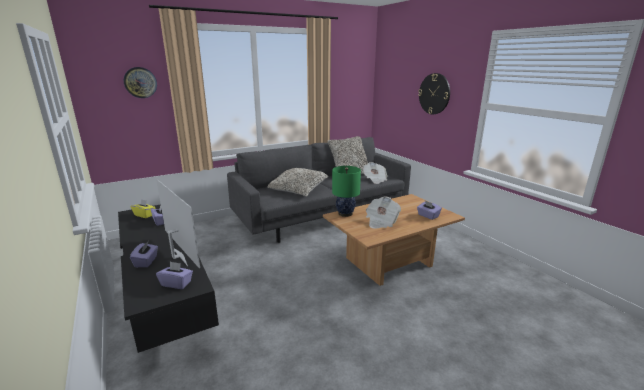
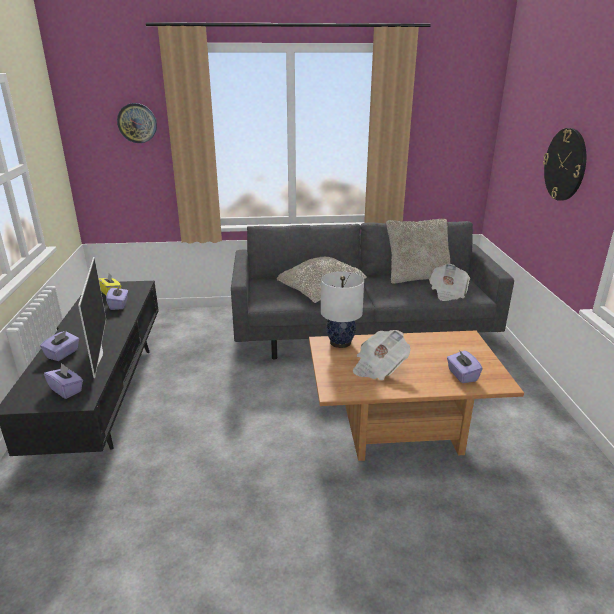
camera: 25 degrees right, 5 degrees up
green table lamp [332,166,361,217] -> white table lamp [321,271,364,348]

